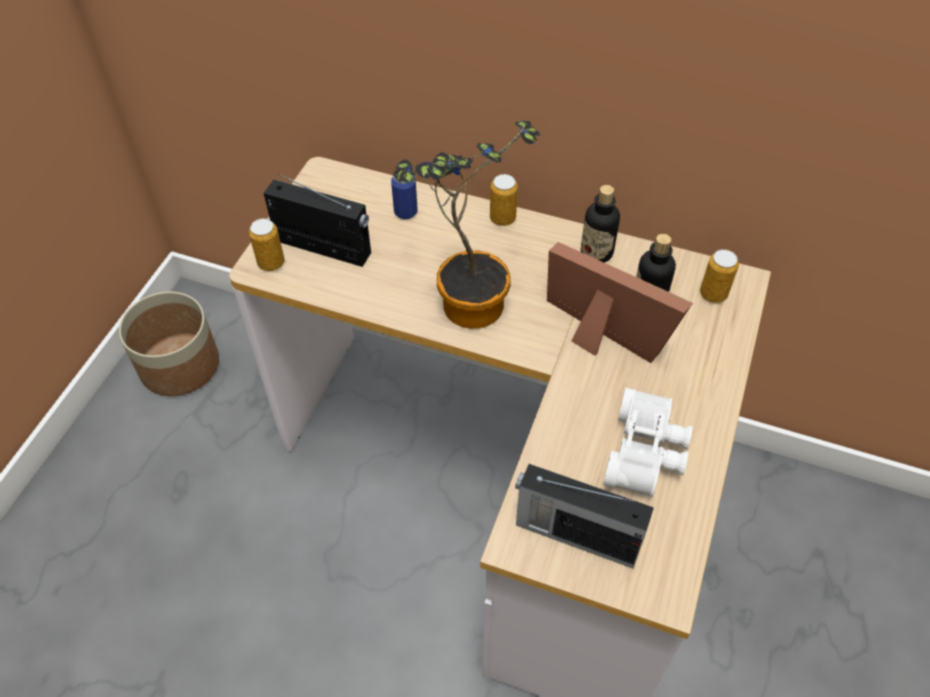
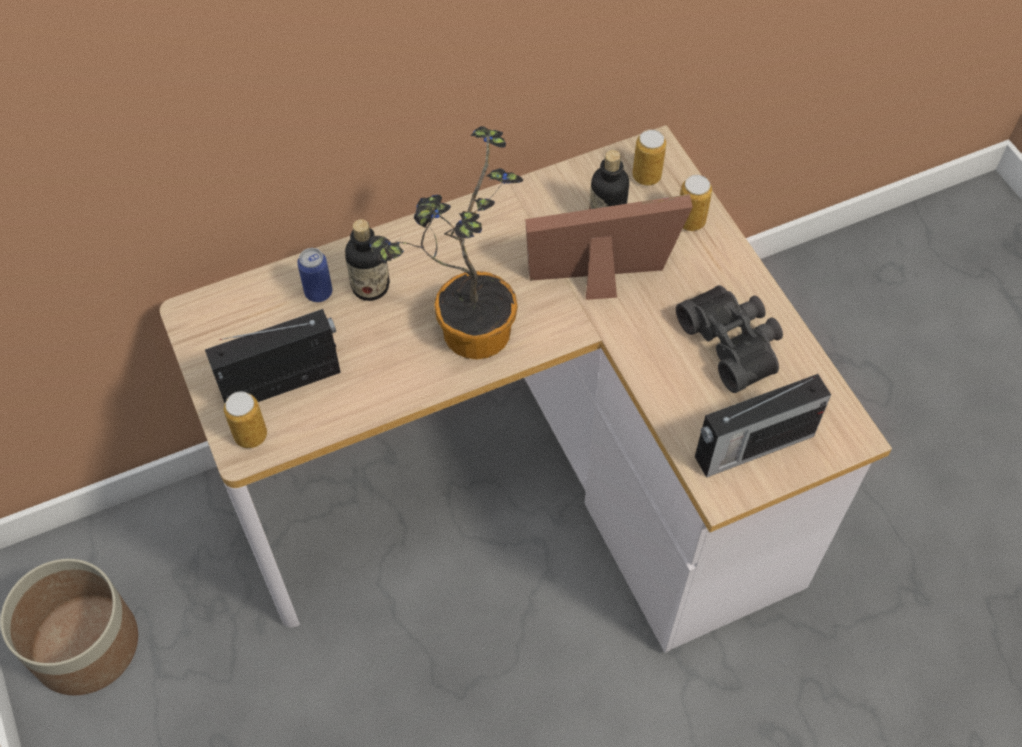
camera: 45 degrees left, 5 degrees up
can [490,174,518,226] -> can moved to [680,175,712,231]
bottle [581,185,620,263] -> bottle moved to [345,219,390,301]
white binoculars [603,388,693,497] -> black binoculars [676,285,783,393]

